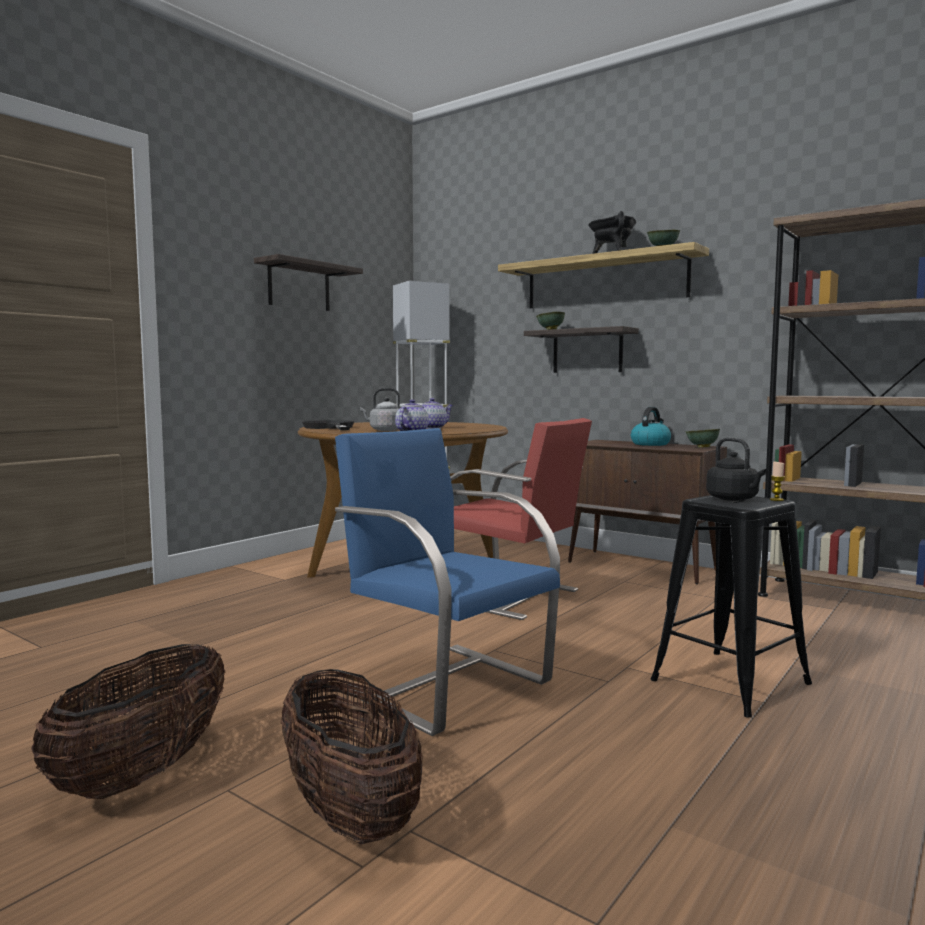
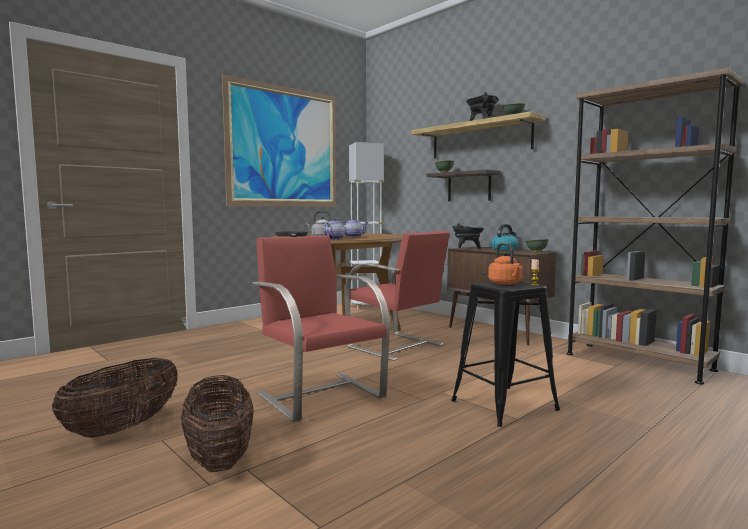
camera: 10 degrees right, 0 degrees up
shelf [254,254,363,311] -> picture [222,74,336,207]
blue chair [335,428,560,736] -> red chair [253,235,390,422]
black kettle [706,437,766,501] -> orange kettle [488,243,523,285]
none -> black cooking pot [453,223,484,249]

